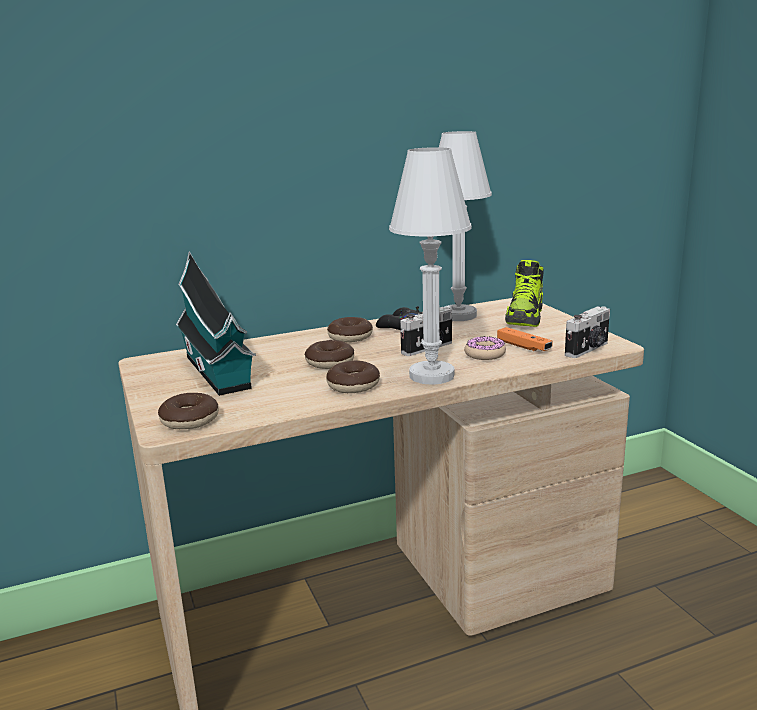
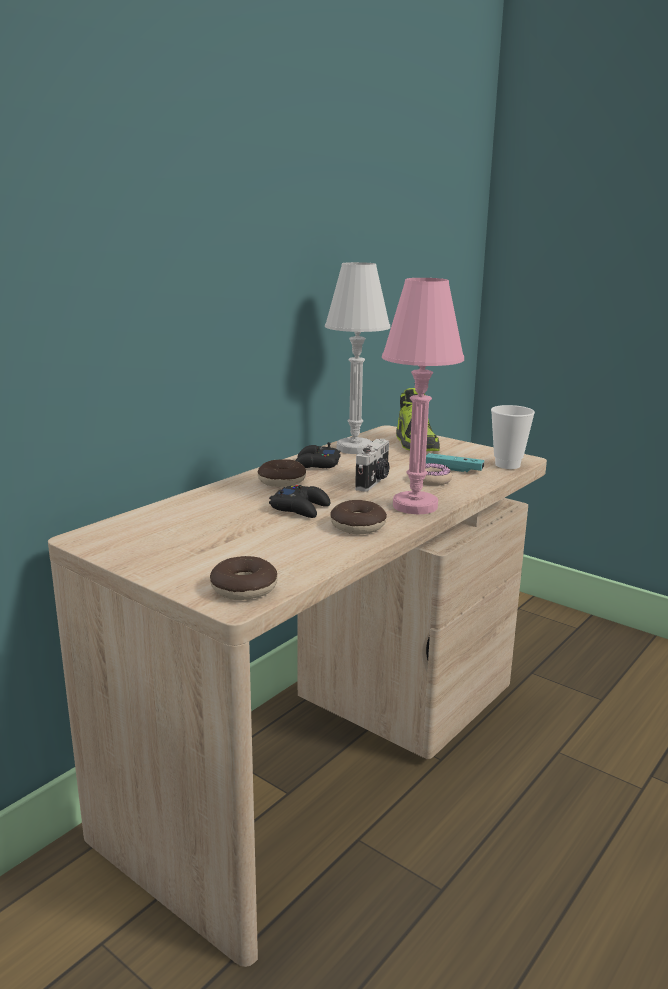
camera: 30 degrees left, 0 degrees up
toy house [176,251,256,396] -> none
donut [305,340,354,369] -> black game controller [269,485,331,518]
white table lamp [389,147,472,385] -> pink table lamp [382,278,464,515]
orange game controller [497,327,552,351] -> turquoise game controller [426,453,484,472]
camera [565,306,610,358] -> cup [491,405,535,469]

